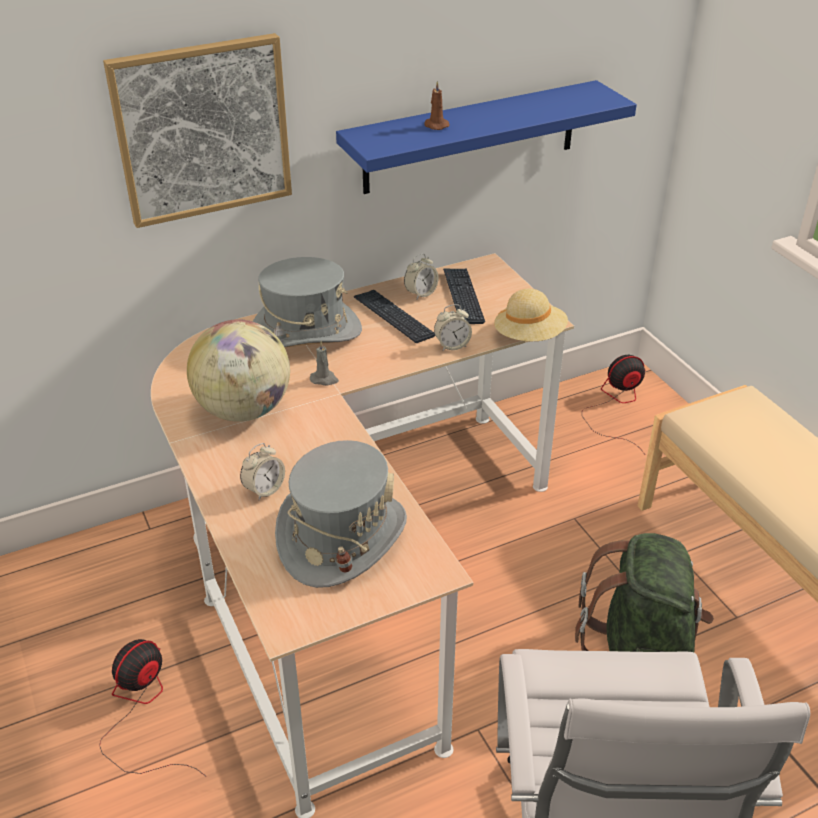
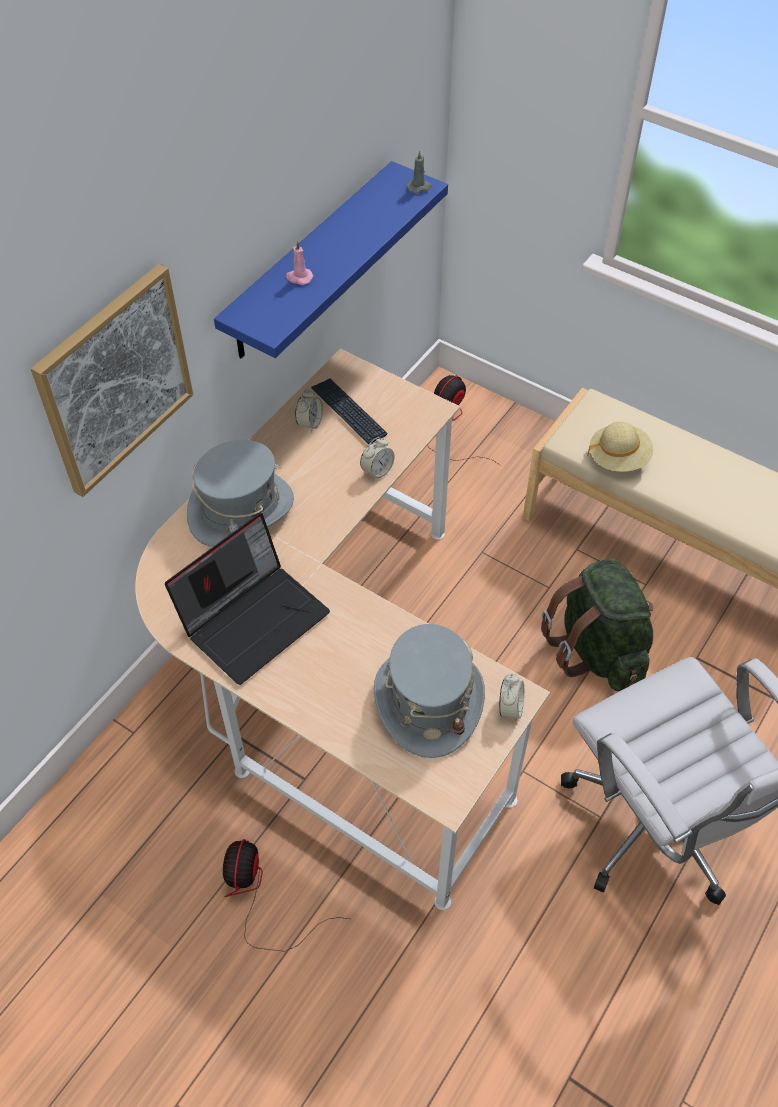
camera: 30 degrees left, 15 degrees up
globe [187,319,290,422] -> laptop [165,513,330,685]
alarm clock [240,443,285,500] -> alarm clock moved to [499,674,524,721]
grey candle [310,341,339,386] -> grey candle moved to [407,151,432,193]
keyboard [354,290,435,343] -> none
brown candle [424,81,450,130] -> pink candle [286,241,313,285]
beige hat [494,289,568,341] -> beige hat moved to [588,422,653,472]

